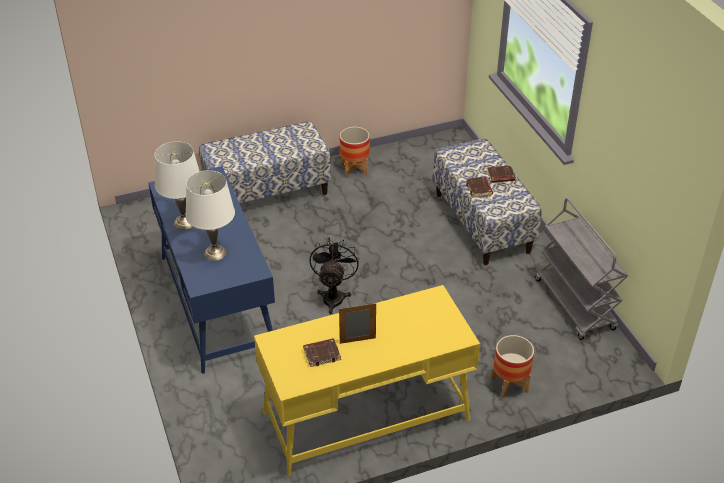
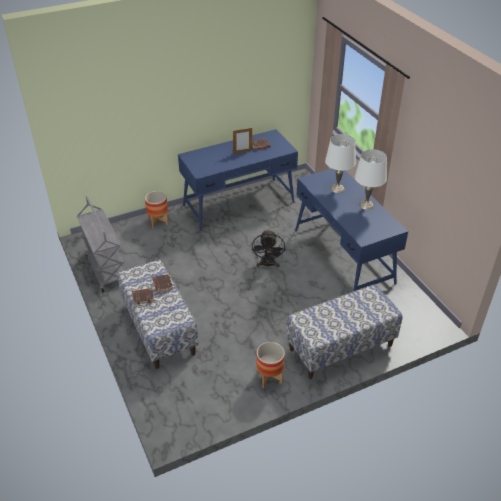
camera: 175 degrees right, 0 degrees up
yellow desk [254,285,480,477] -> blue desk [178,129,298,231]

